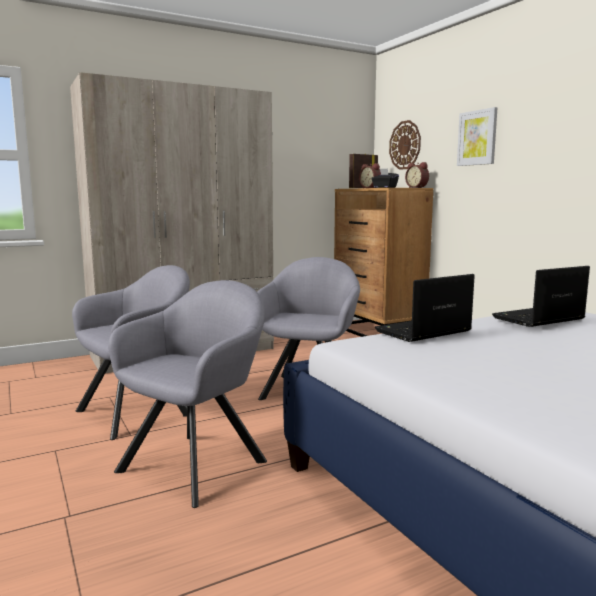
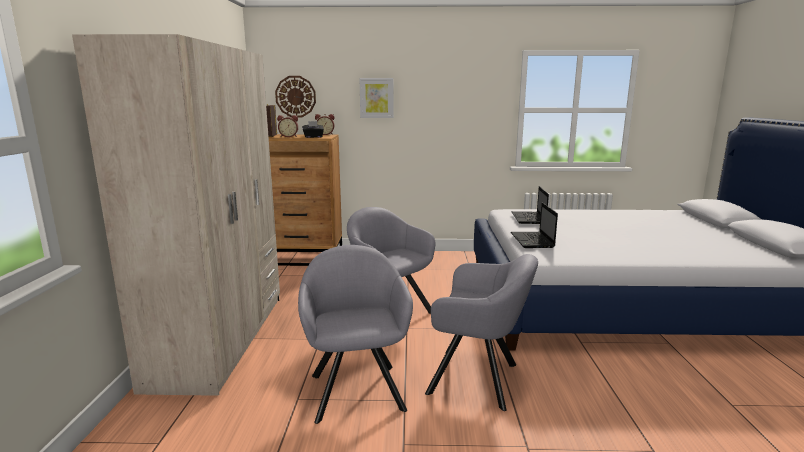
camera: 60 degrees left, 5 degrees up
grey armchair [108,280,267,508] -> grey armchair turned 135 degrees clockwise [425,254,538,411]

